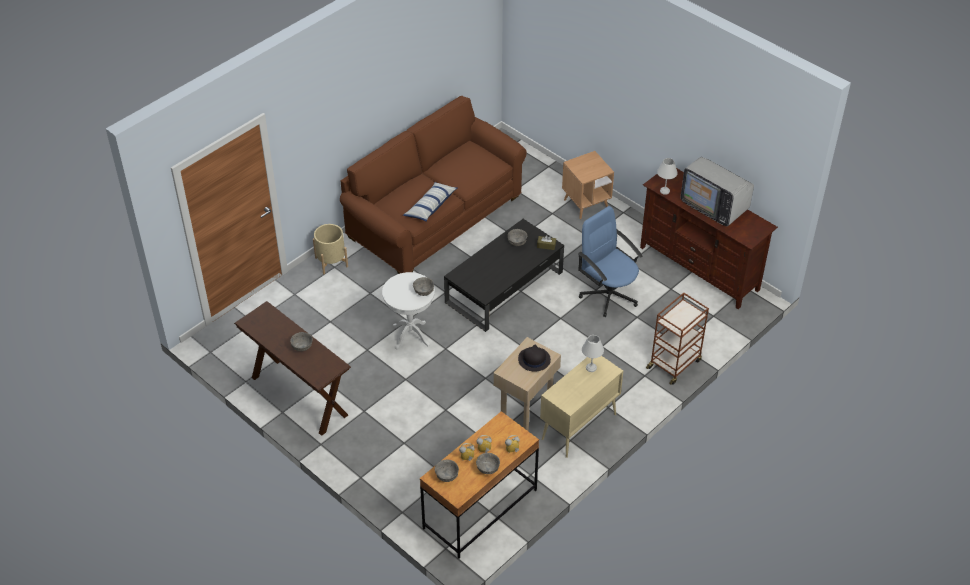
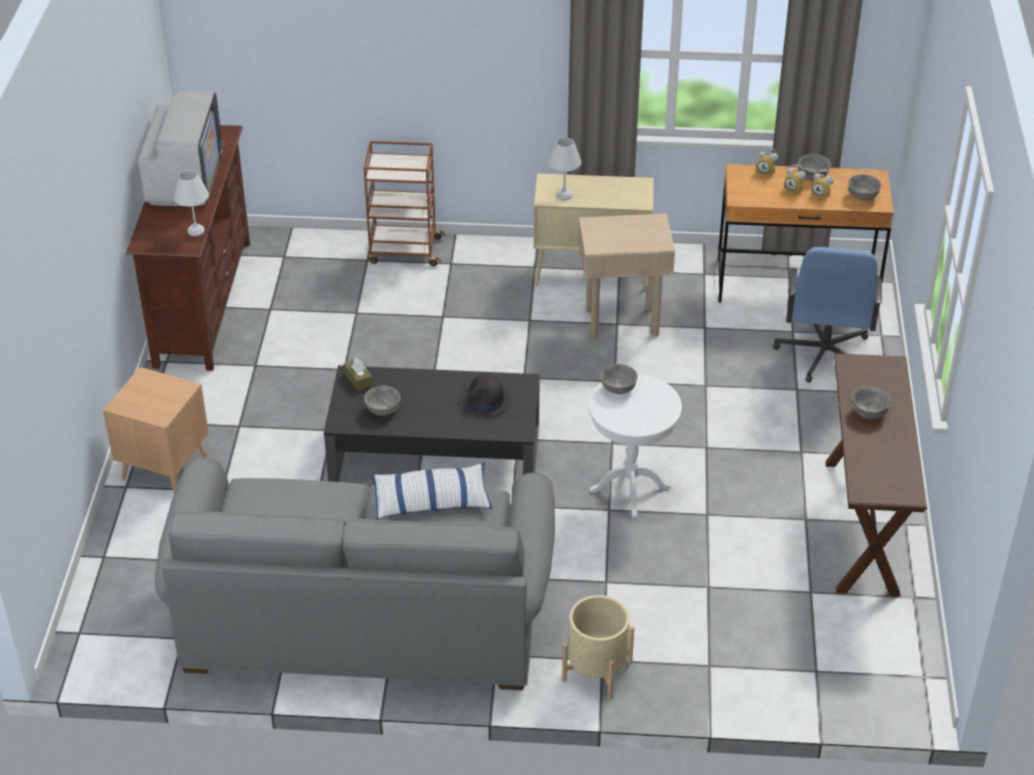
camera: 130 degrees left, 5 degrees down
brown sofa [340,96,527,274] -> grey sofa [155,457,555,690]
black hat [518,345,551,372] -> black hat moved to [459,375,512,417]
blue office chair [578,206,643,317] -> blue office chair moved to [773,247,882,383]

